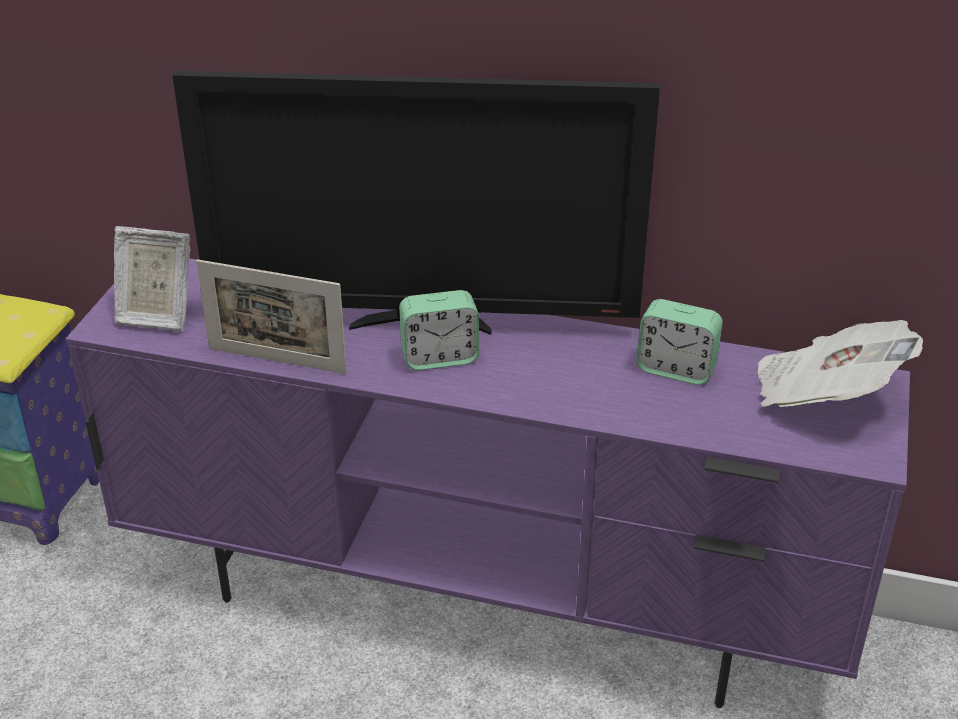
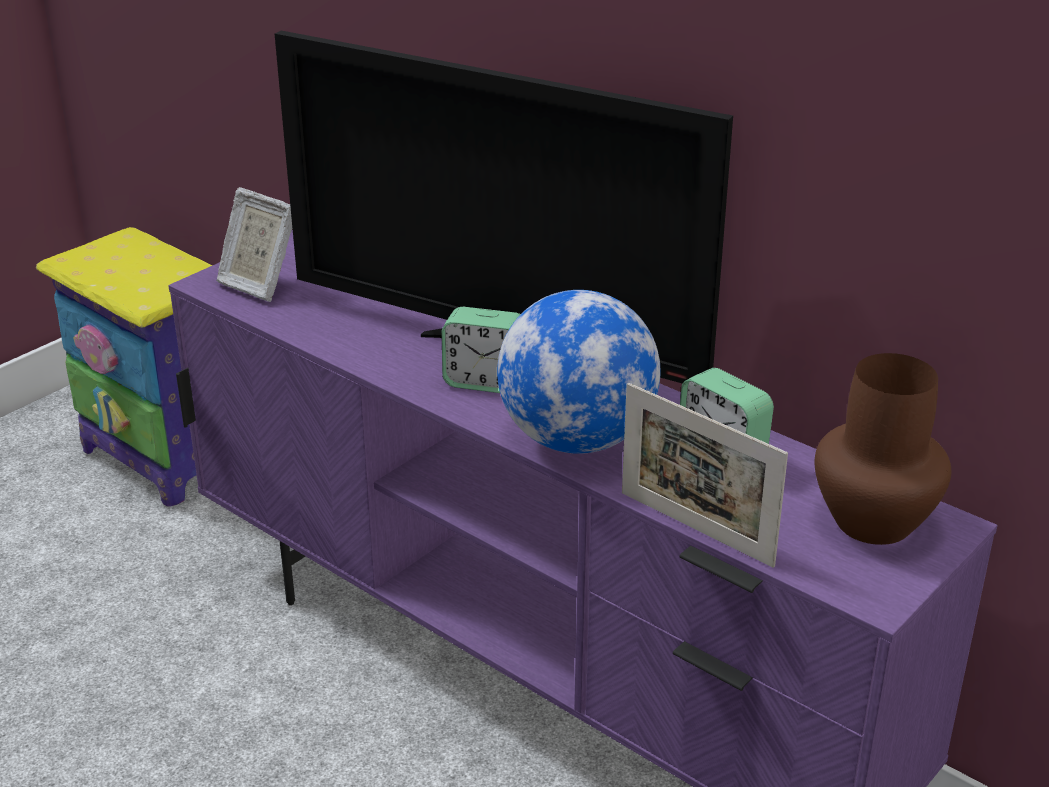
camera: 25 degrees right, 5 degrees down
picture frame [196,259,347,374] -> picture frame moved to [622,382,788,568]
newspaper [758,320,923,407] -> brown vase [814,353,951,545]
none -> globe [497,290,661,454]

